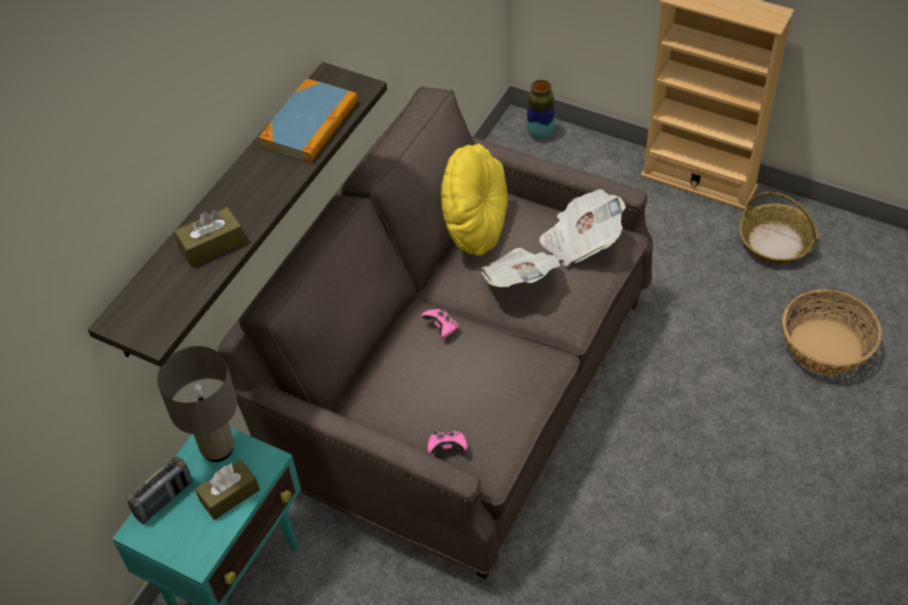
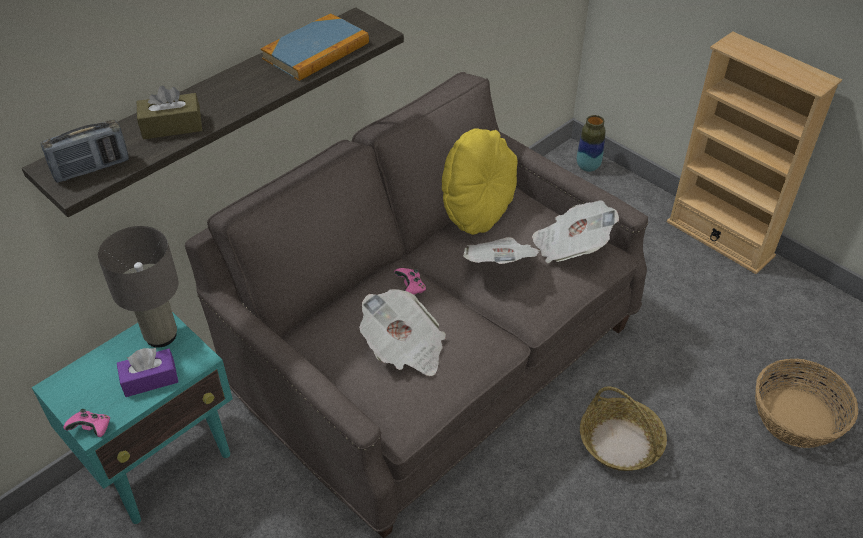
camera: 15 degrees right, 5 degrees down
radio [127,456,192,524] -> radio moved to [41,120,129,183]
brown tissue box [195,460,260,520] -> purple tissue box [117,348,178,397]
pink game controller [427,431,468,454] -> pink game controller moved to [63,409,110,437]
basket [739,192,818,264] -> basket moved to [580,387,667,471]
none -> newspaper [359,289,446,376]

